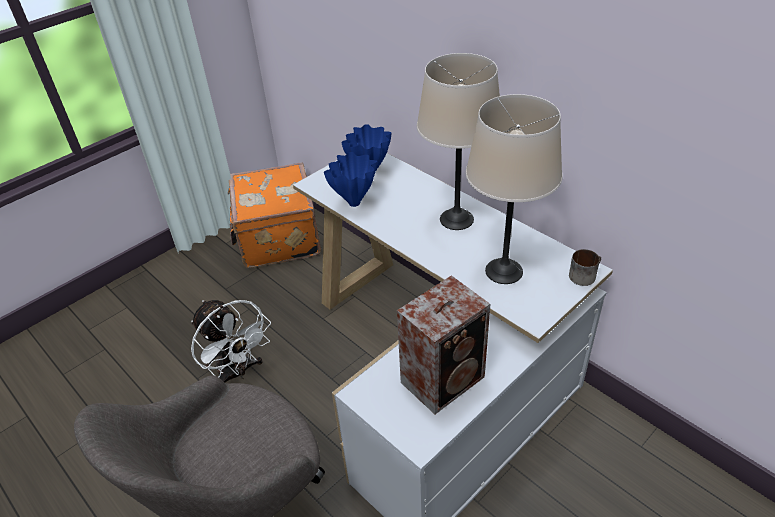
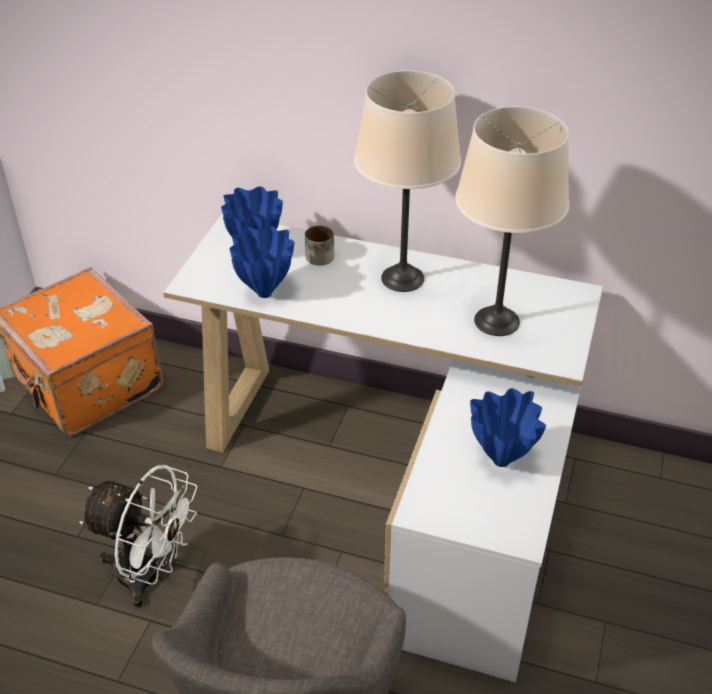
camera: 30 degrees left, 0 degrees up
speaker [397,275,490,414] -> blue vase [470,388,546,467]
mug [569,249,601,286] -> mug moved to [305,225,334,266]

